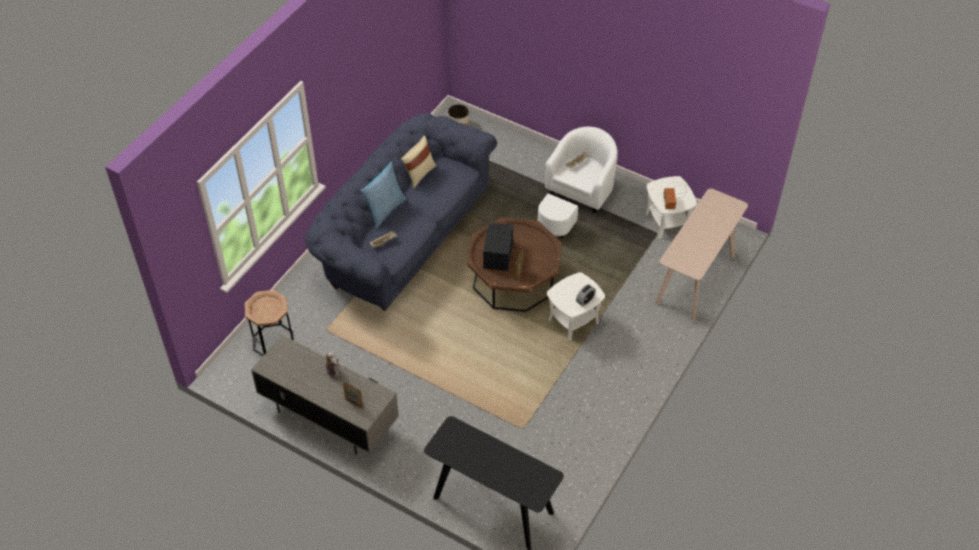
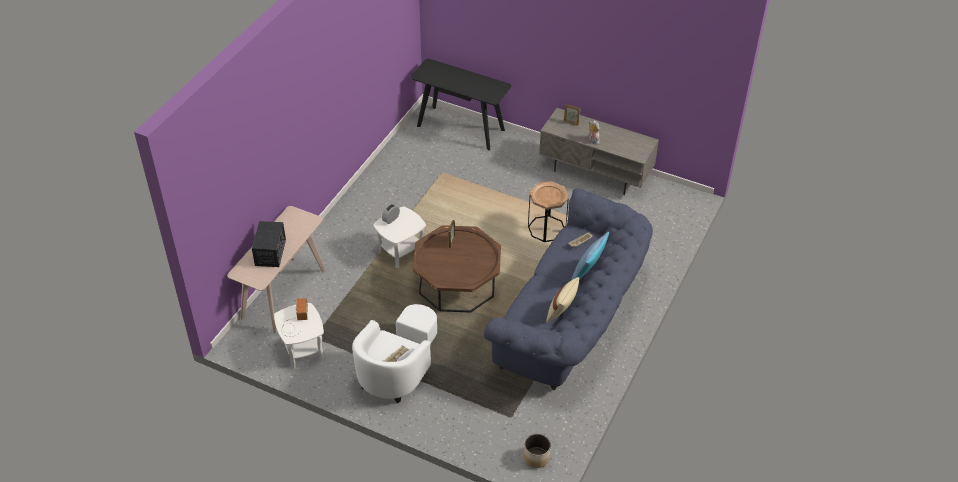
camera: 175 degrees right, 5 degrees down
brown side table [245,290,294,356] -> brown side table moved to [528,181,569,242]
radio [483,222,513,271] -> radio moved to [252,221,286,267]

